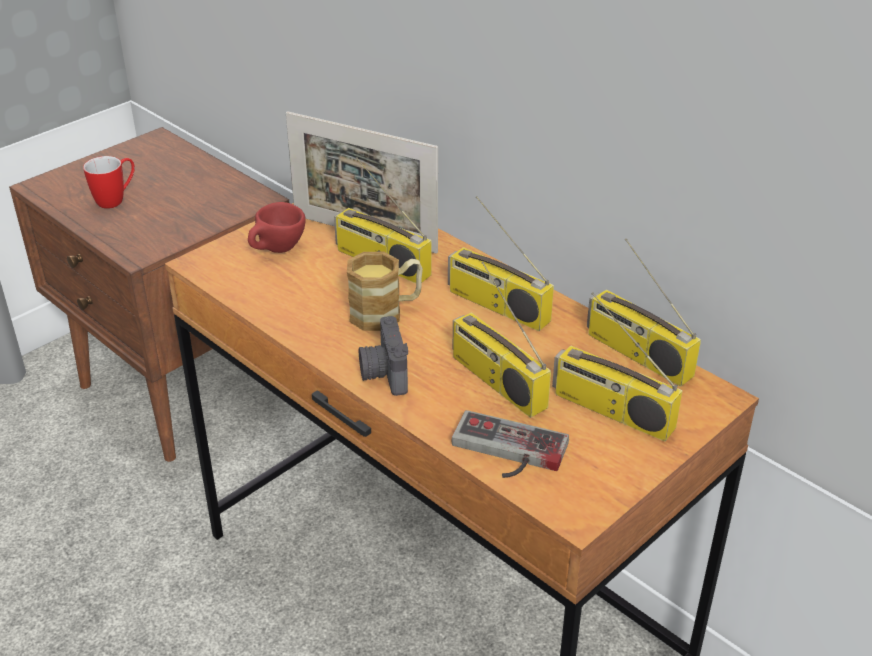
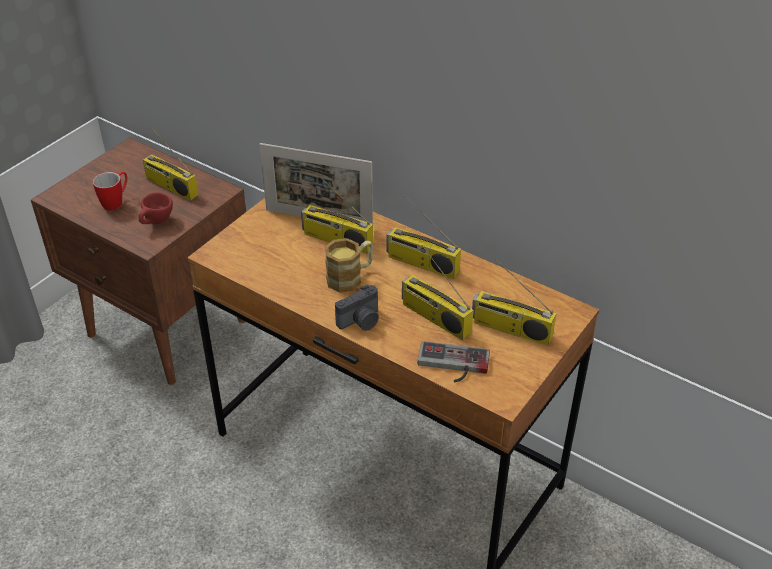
camera: 10 degrees left, 5 degrees up
red cup [248,202,306,253] -> red cup moved to [139,192,173,224]
camera [359,316,408,396] -> camera turned 105 degrees counterclockwise [335,284,379,331]
radio [587,238,701,387] -> radio moved to [143,127,199,201]

